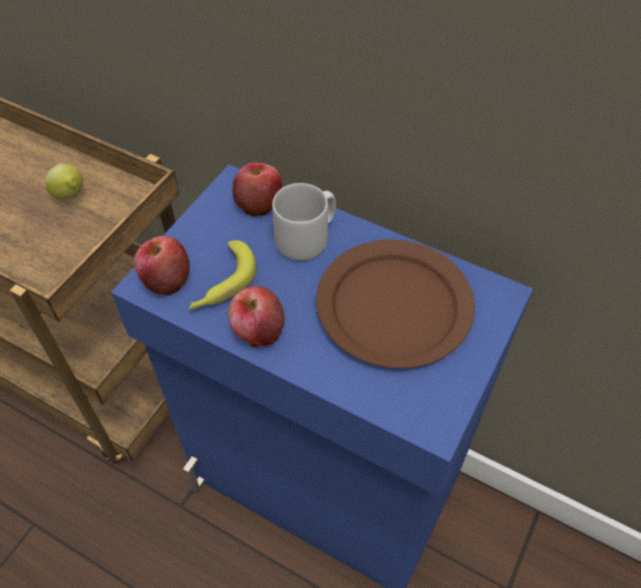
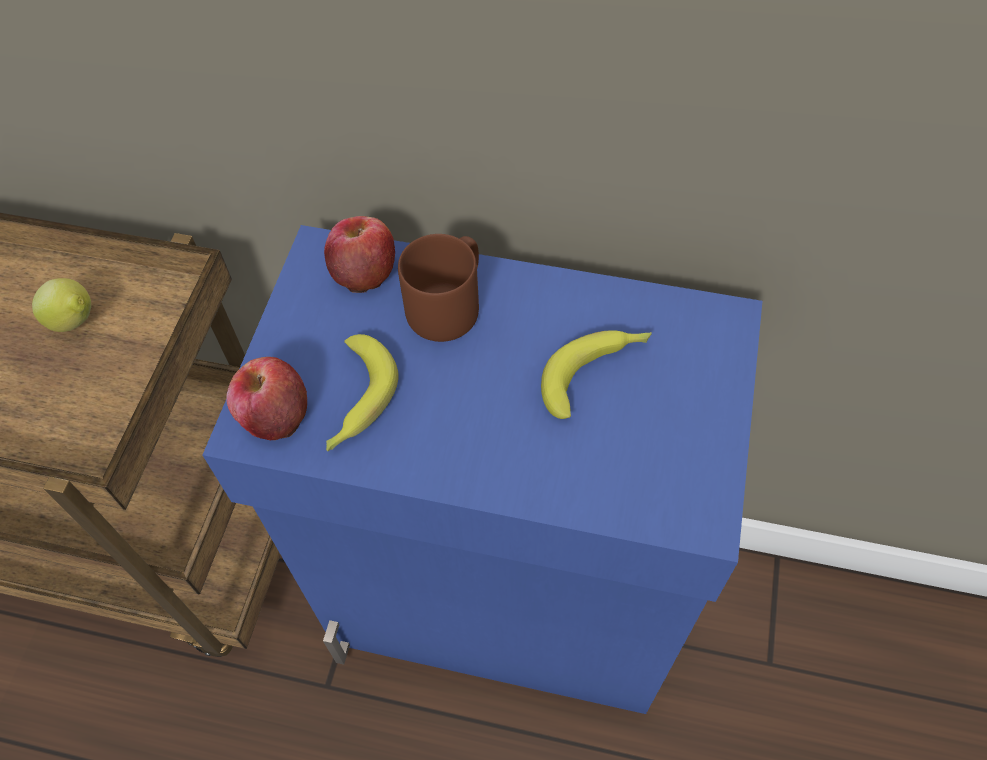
camera: 15 degrees left, 5 degrees up
apple [228,286,285,347] -> none
grey mug [272,183,336,261] -> brown mug [398,234,479,342]
brown plate [316,239,475,368] -> banana [541,330,652,419]

